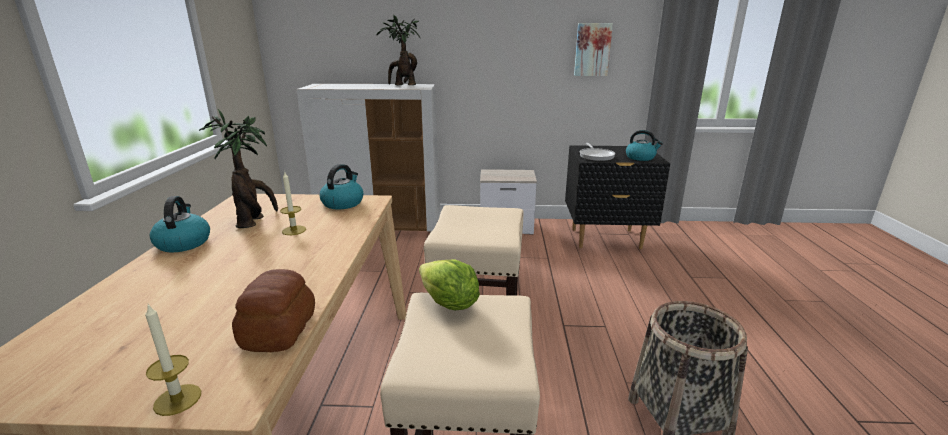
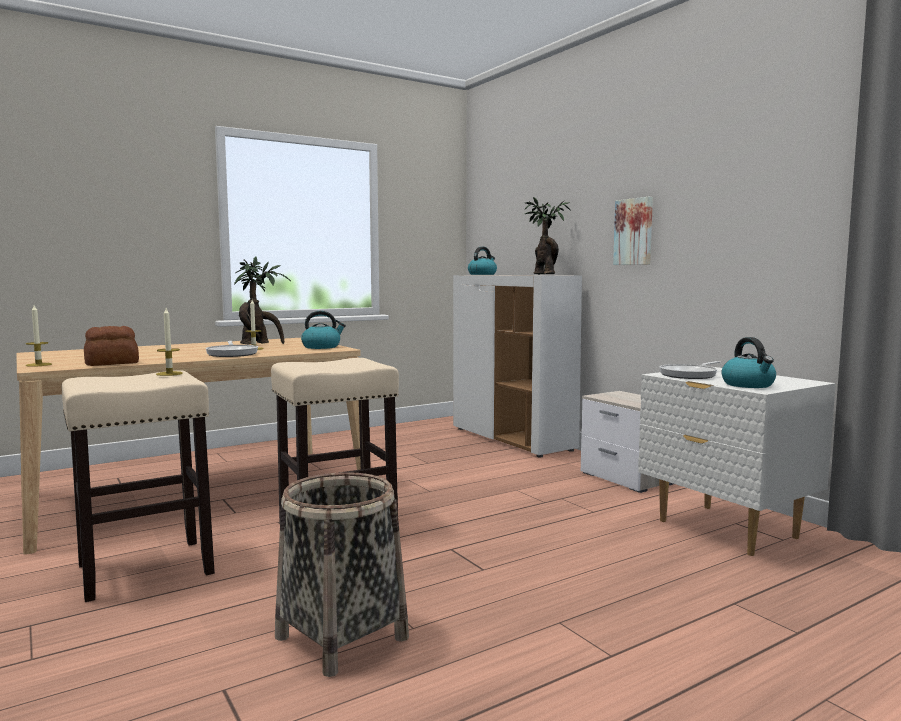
camera: 55 degrees right, 15 degrees down
kettle [150,196,210,252] -> kettle moved to [468,247,497,275]
lettuce [419,260,480,310] -> candle [156,308,183,376]
black nightstand [565,145,670,249] -> white nightstand [638,367,836,556]
picture [574,23,613,76] -> picture moved to [613,197,653,265]
none -> frying pan [206,341,258,357]

